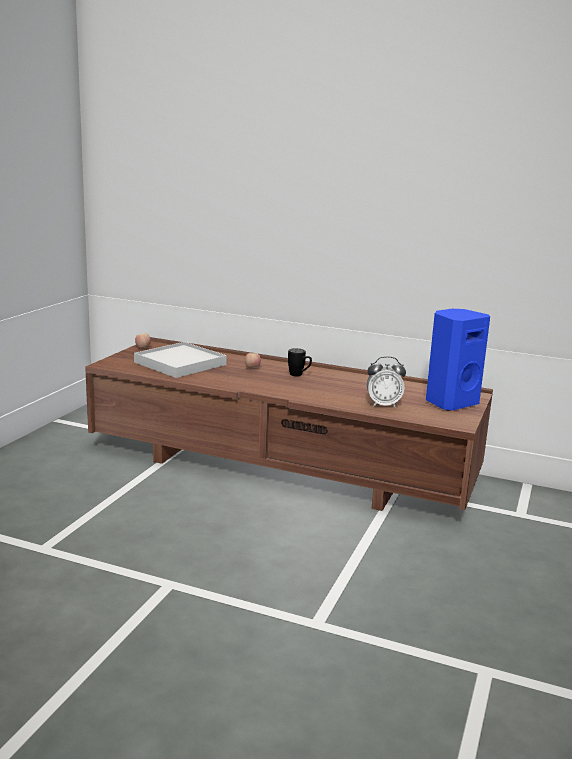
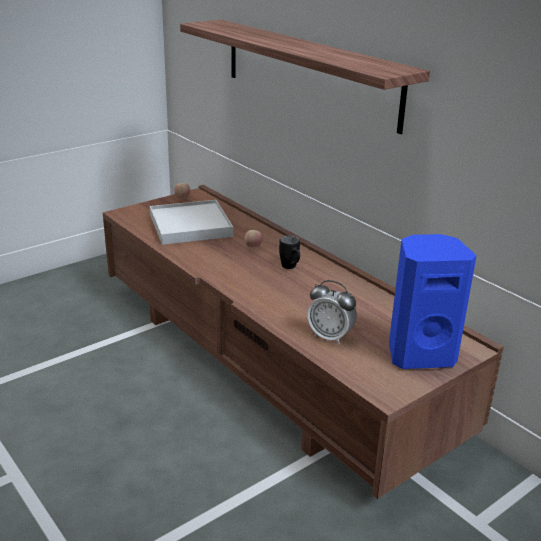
camera: 30 degrees right, 10 degrees up
none -> shelf [180,20,430,134]

